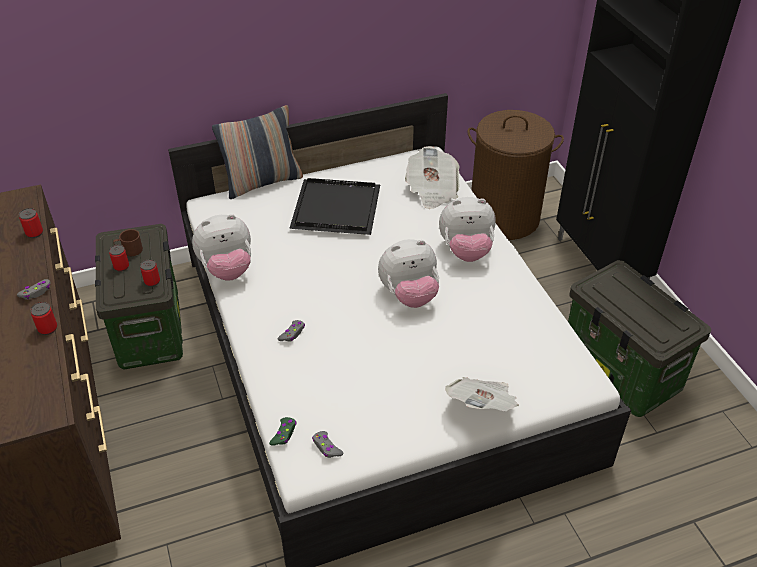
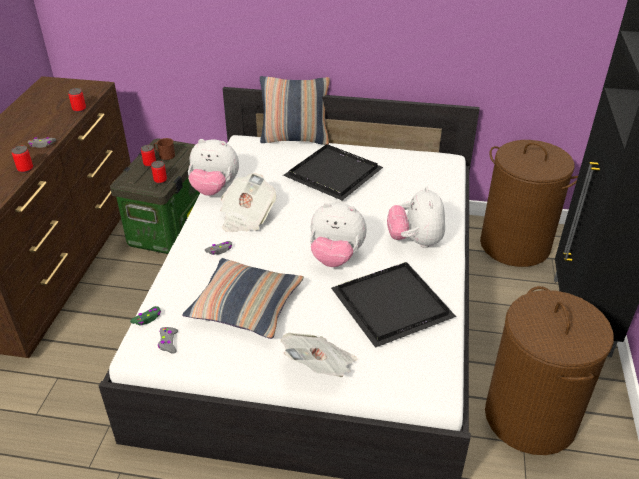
camera: 30 degrees right, 5 degrees down
newspaper [405,146,460,209] -> newspaper moved to [220,173,276,232]
plush toy [439,197,496,262] -> plush toy turned 60 degrees clockwise [387,187,445,248]
storage box [568,260,711,417] -> brown laundry basket [485,286,614,455]
none -> pillow [182,258,304,339]
none -> black tray [331,262,456,348]

